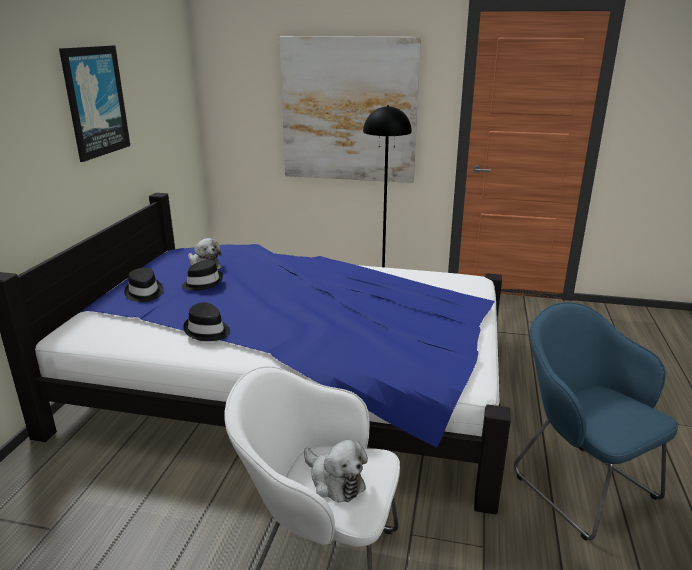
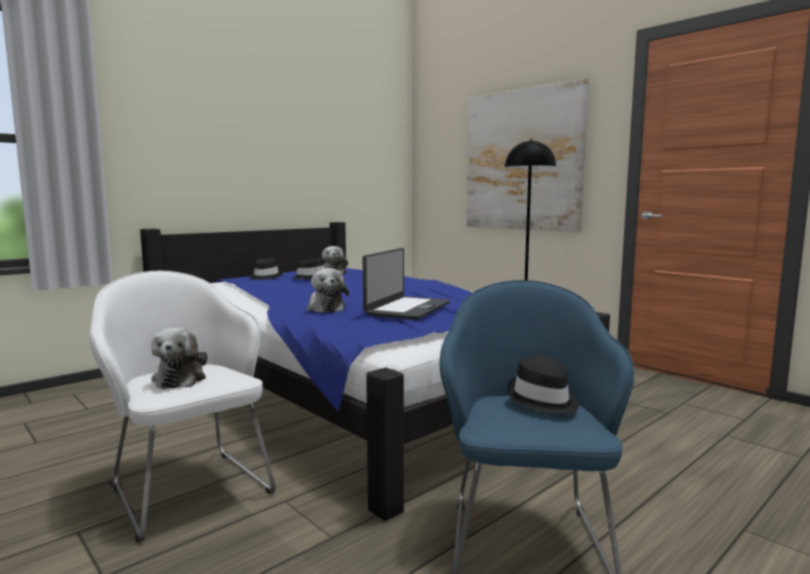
camera: 35 degrees right, 15 degrees down
picture [59,45,130,162] -> none
black hat [183,302,230,341] -> black hat moved to [507,355,579,415]
none -> plush toy [307,268,349,313]
none -> laptop [363,248,450,320]

